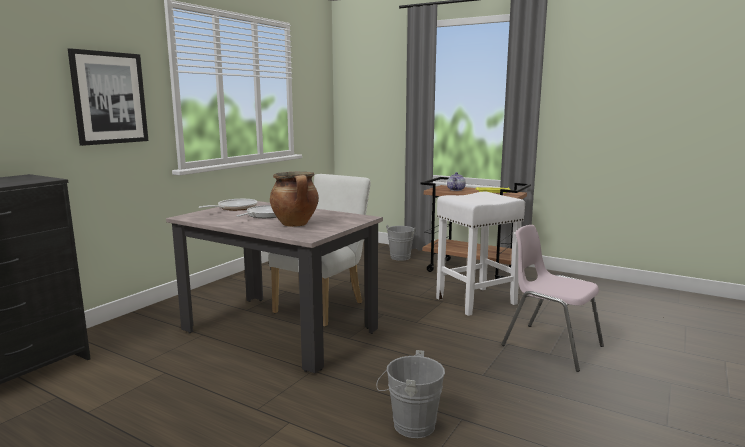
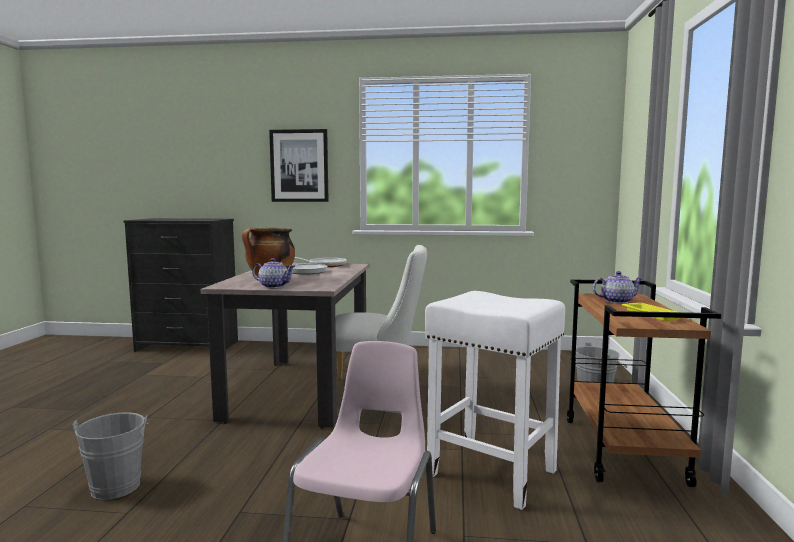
camera: 65 degrees right, 5 degrees down
none -> teapot [252,258,295,288]

